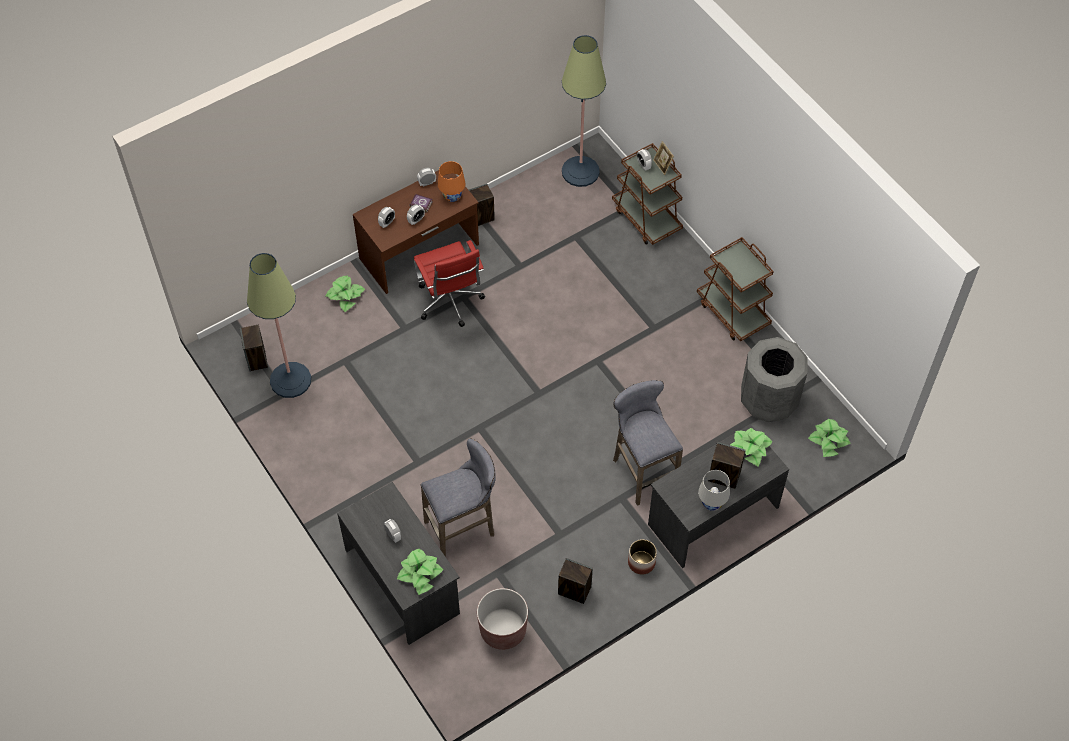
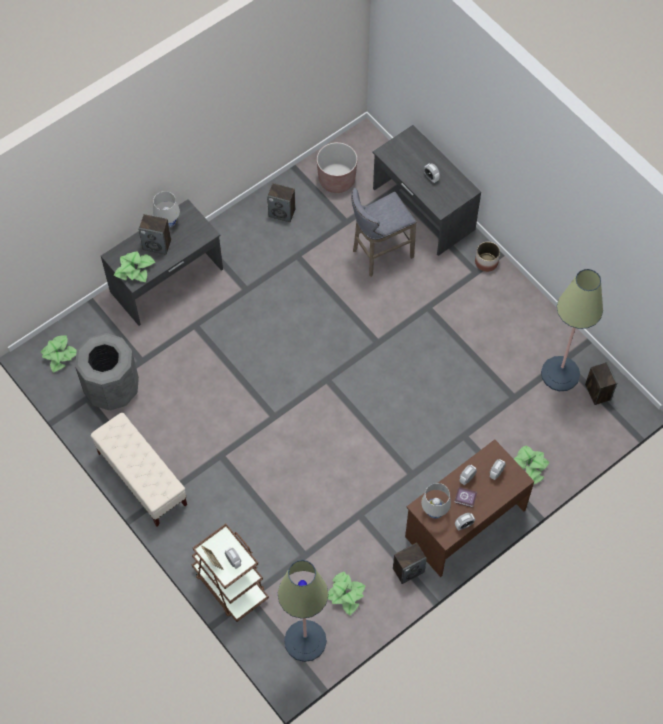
camera: 175 degrees right, 5 degrees up
potted plant [397,549,444,595] -> potted plant moved to [328,572,365,616]
red office chair [414,240,485,327] -> none
orange table lamp [438,161,465,202] -> white table lamp [421,483,451,518]
grey stool [613,380,683,506] -> none
planter [628,539,657,575] -> planter moved to [475,242,500,272]
brown cart [697,237,774,342] -> beige bench [91,413,187,527]

